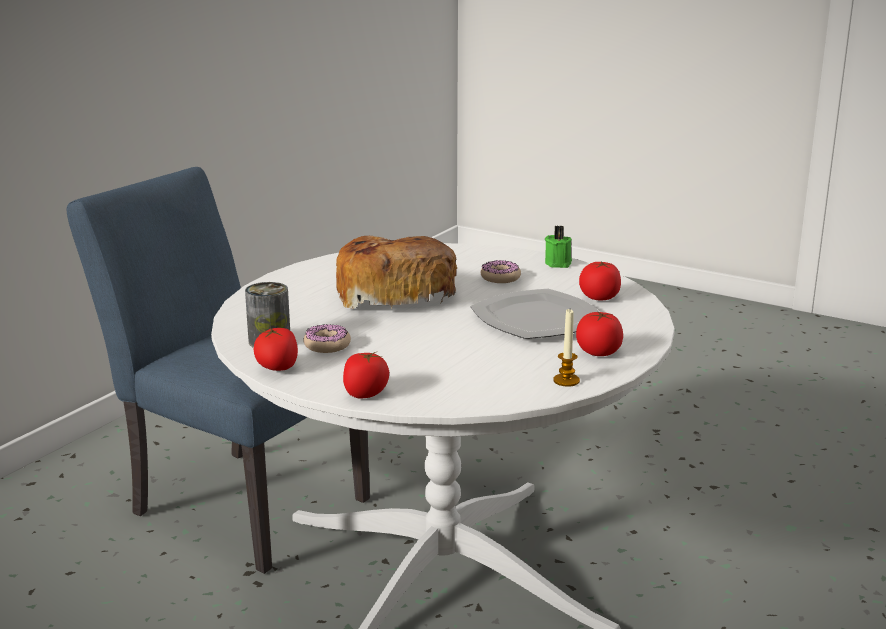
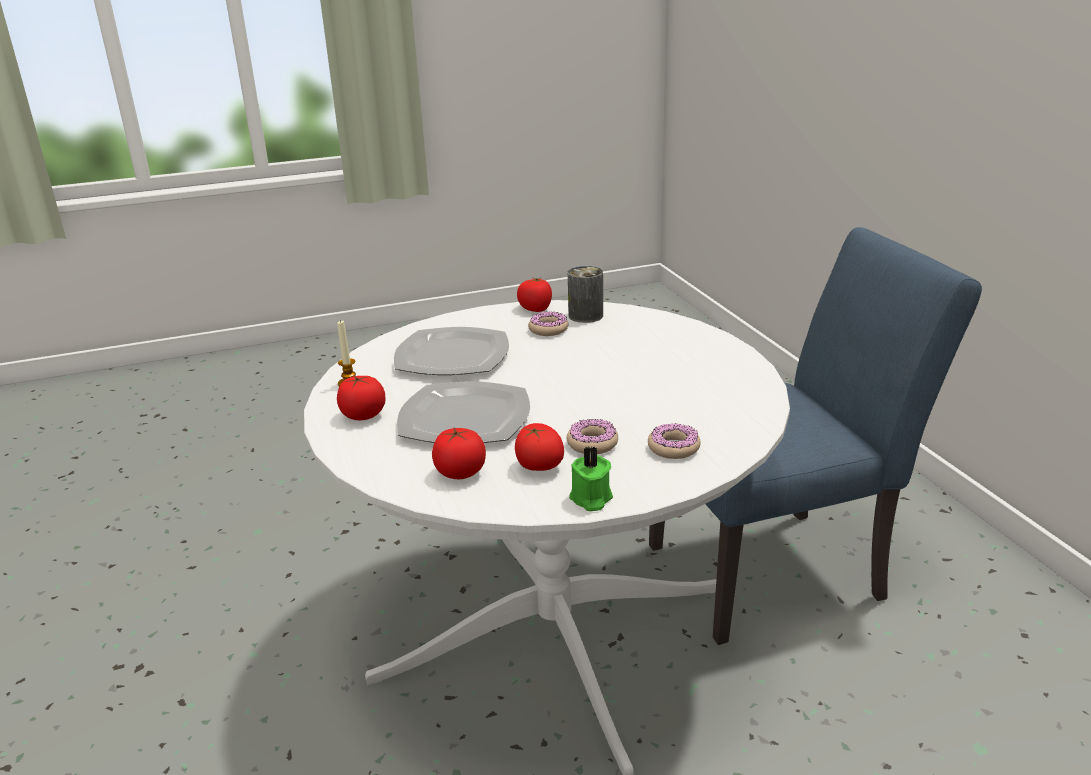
camera: 130 degrees right, 5 degrees up
bread [336,236,457,309] -> none
tomato [343,352,389,398] -> tomato moved to [515,423,564,471]
none -> plate [394,327,509,375]
none -> donut [648,423,701,459]

